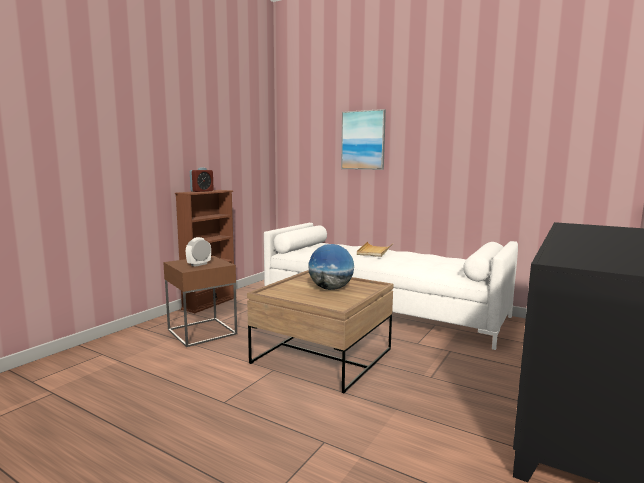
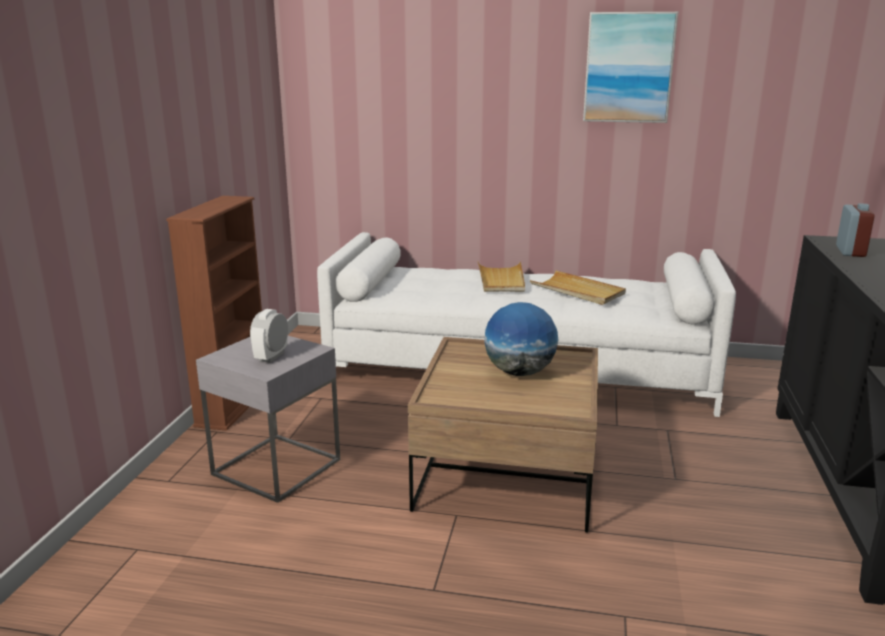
camera: 20 degrees left, 10 degrees up
brown side table [163,256,237,347] -> grey side table [196,336,340,503]
alarm clock [190,167,214,192] -> alarm clock moved to [836,203,875,257]
picture [341,109,386,170] -> picture moved to [583,12,678,123]
none -> beige tray [530,270,626,305]

